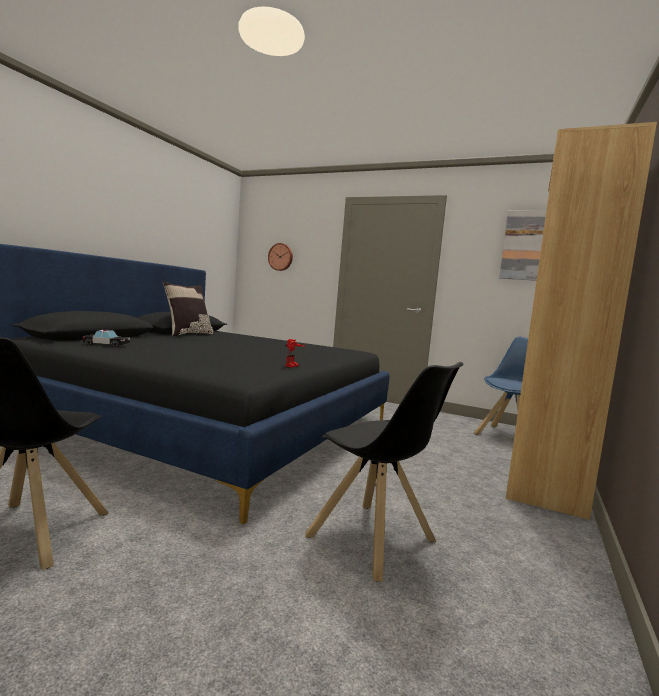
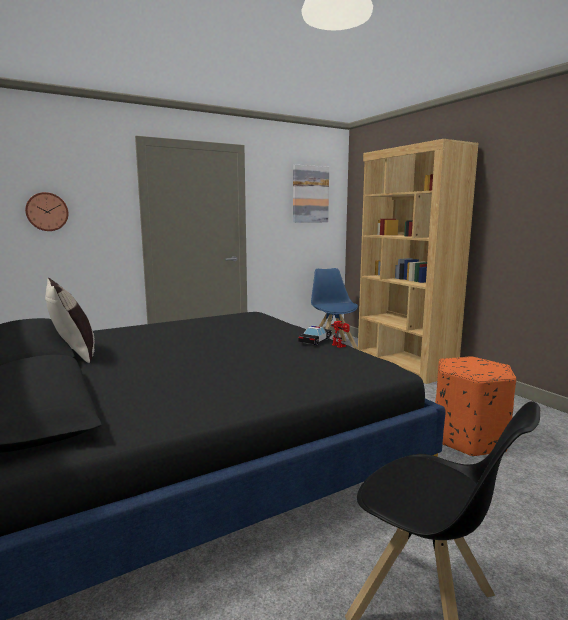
camera: 55 degrees left, 5 degrees up
toy car [83,329,130,347] -> toy car moved to [298,325,332,345]
black chair [305,362,463,582] -> orange ottoman [435,356,516,457]

